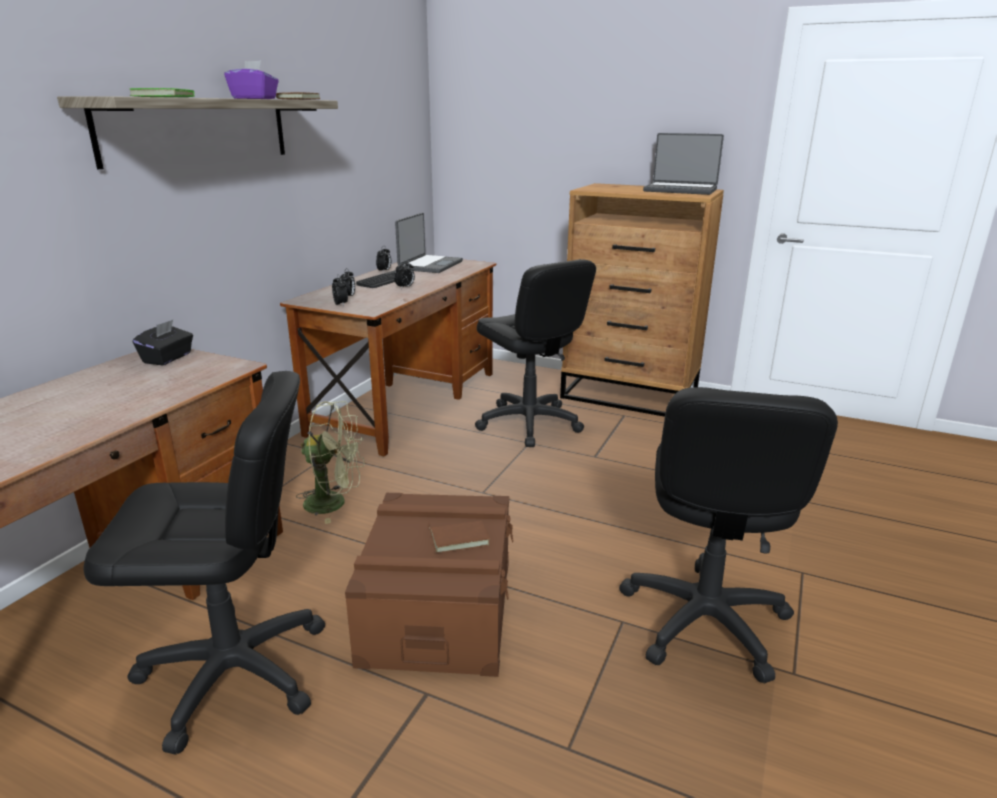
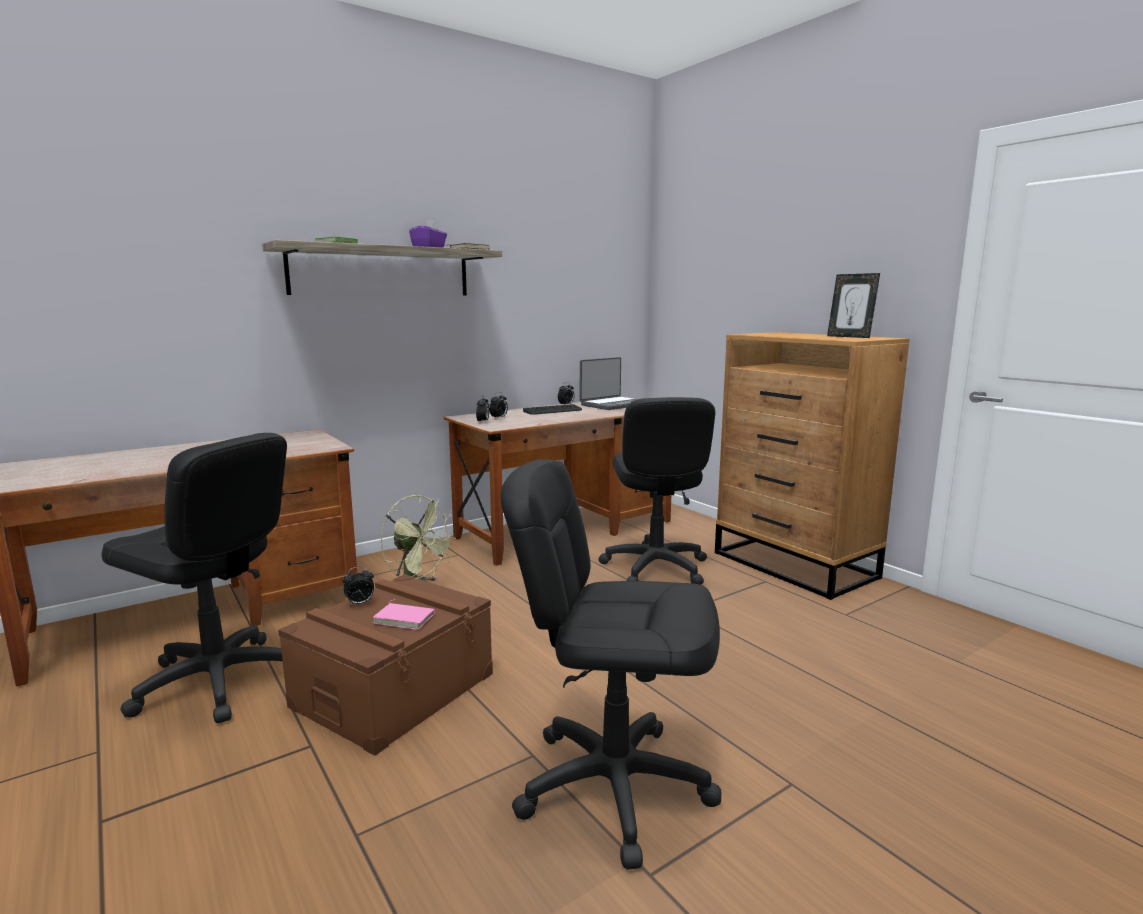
camera: 30 degrees right, 10 degrees down
black tissue box [133,320,193,365] -> none
alarm clock [394,260,415,289] -> alarm clock moved to [342,566,374,606]
brown book [428,520,490,553] -> pink book [372,599,435,630]
black office chair [619,387,838,683] -> black office chair turned 60 degrees clockwise [500,459,721,870]
laptop [643,133,724,195] -> picture frame [827,273,880,338]

